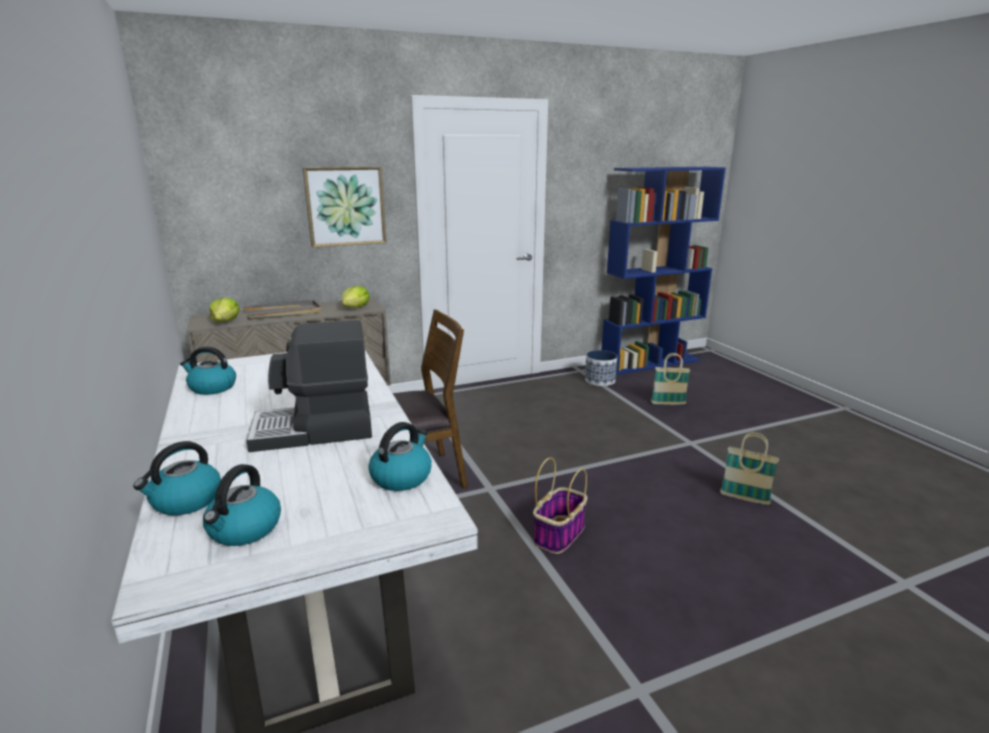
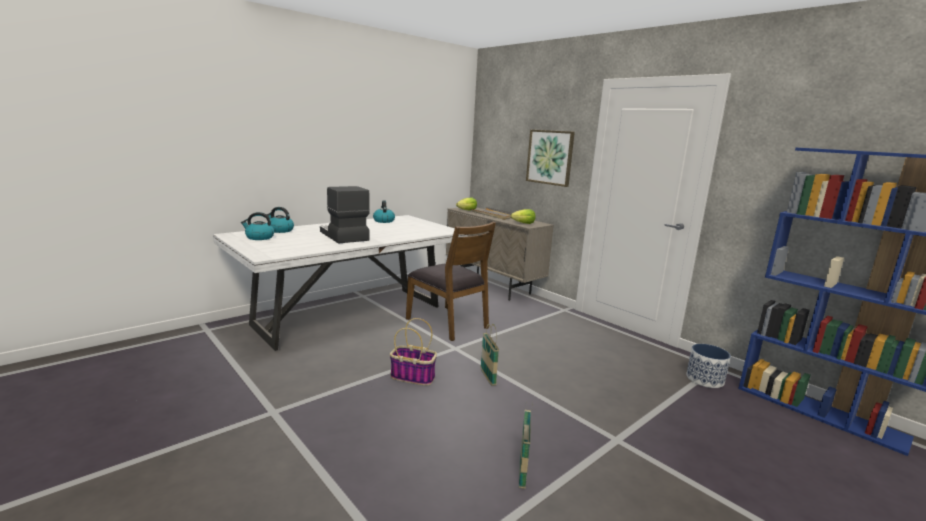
camera: 70 degrees right, 5 degrees down
kettle [368,422,432,491] -> none
basket [651,353,691,405] -> basket moved to [480,324,499,386]

